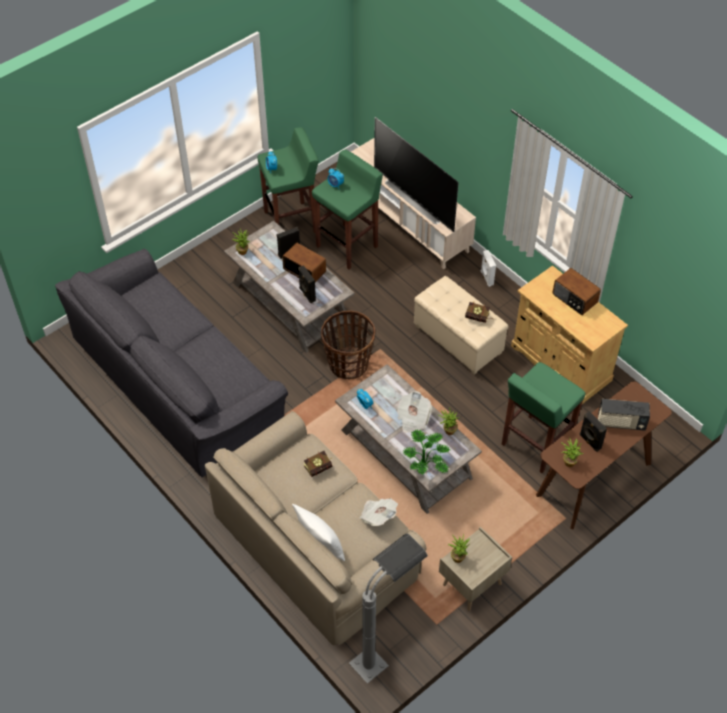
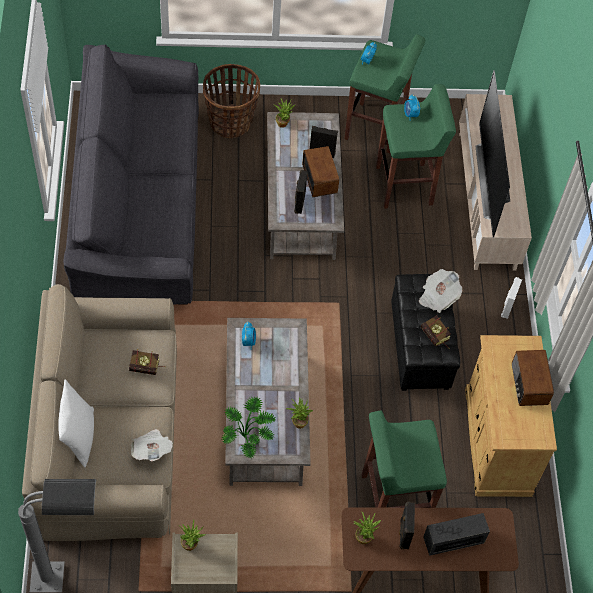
camera: 35 degrees right, 5 degrees up
basket [321,310,375,379] -> basket moved to [203,64,260,138]
newspaper [396,391,432,433] -> newspaper moved to [419,269,462,313]
beige ottoman [414,276,509,375] -> black ottoman [391,274,460,391]
radio [598,399,650,431] -> radio turned 120 degrees clockwise [423,513,490,556]

